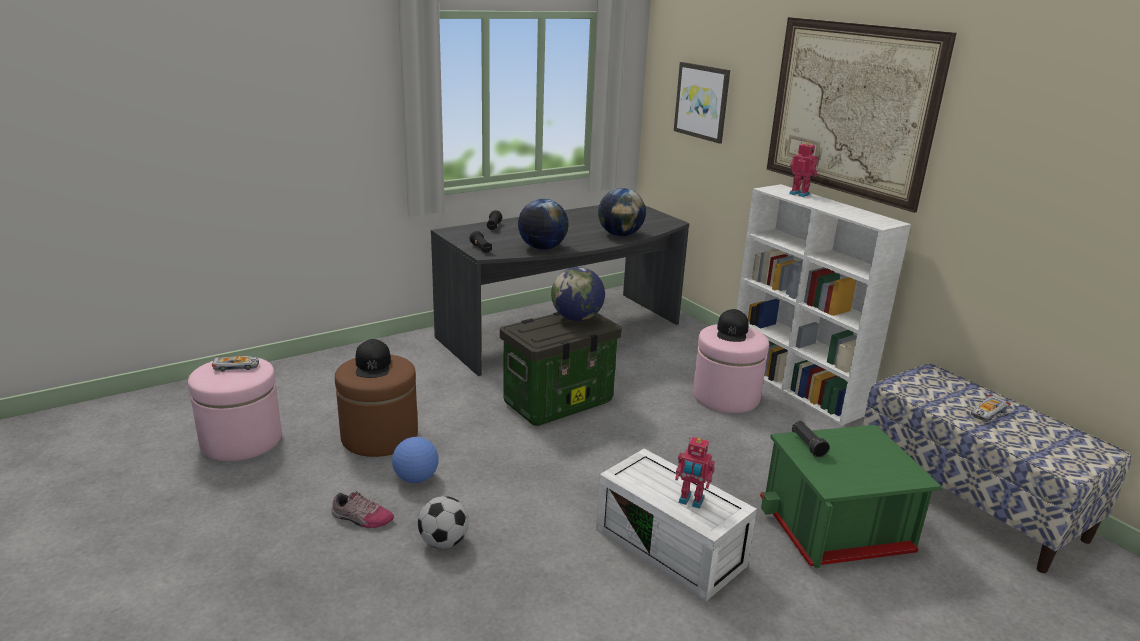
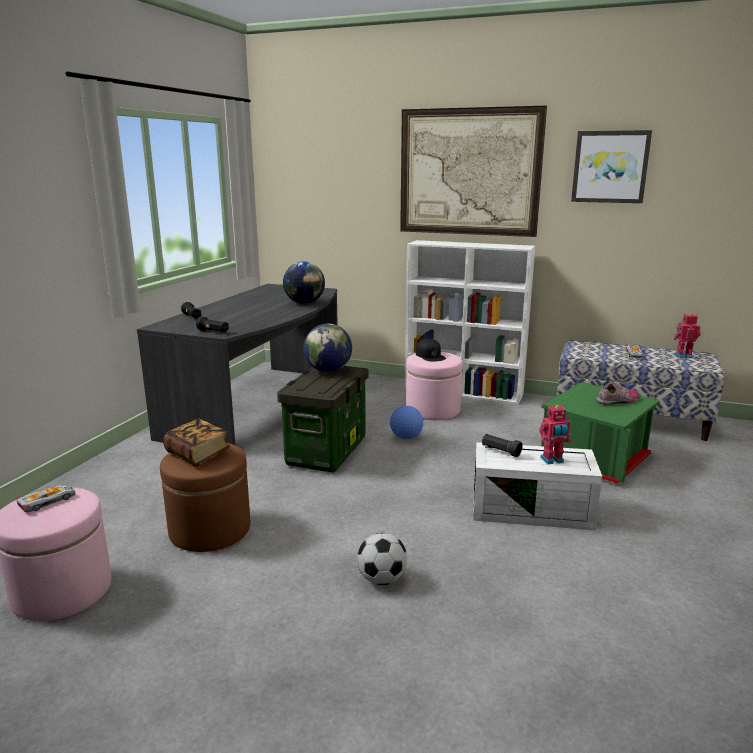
camera: 35 degrees left, 5 degrees down
shoe [332,491,394,528] -> shoe moved to [596,382,639,405]
black cap [356,339,391,378] -> book [163,419,230,466]
football [392,437,439,483] -> football moved to [390,406,423,439]
globe [518,199,569,250] -> none
picture [674,62,730,144] -> picture moved to [571,130,652,203]
toy robot [789,142,818,197] -> toy robot moved to [674,313,701,358]
black flashlight [792,421,830,457] -> black flashlight moved to [482,434,523,457]

